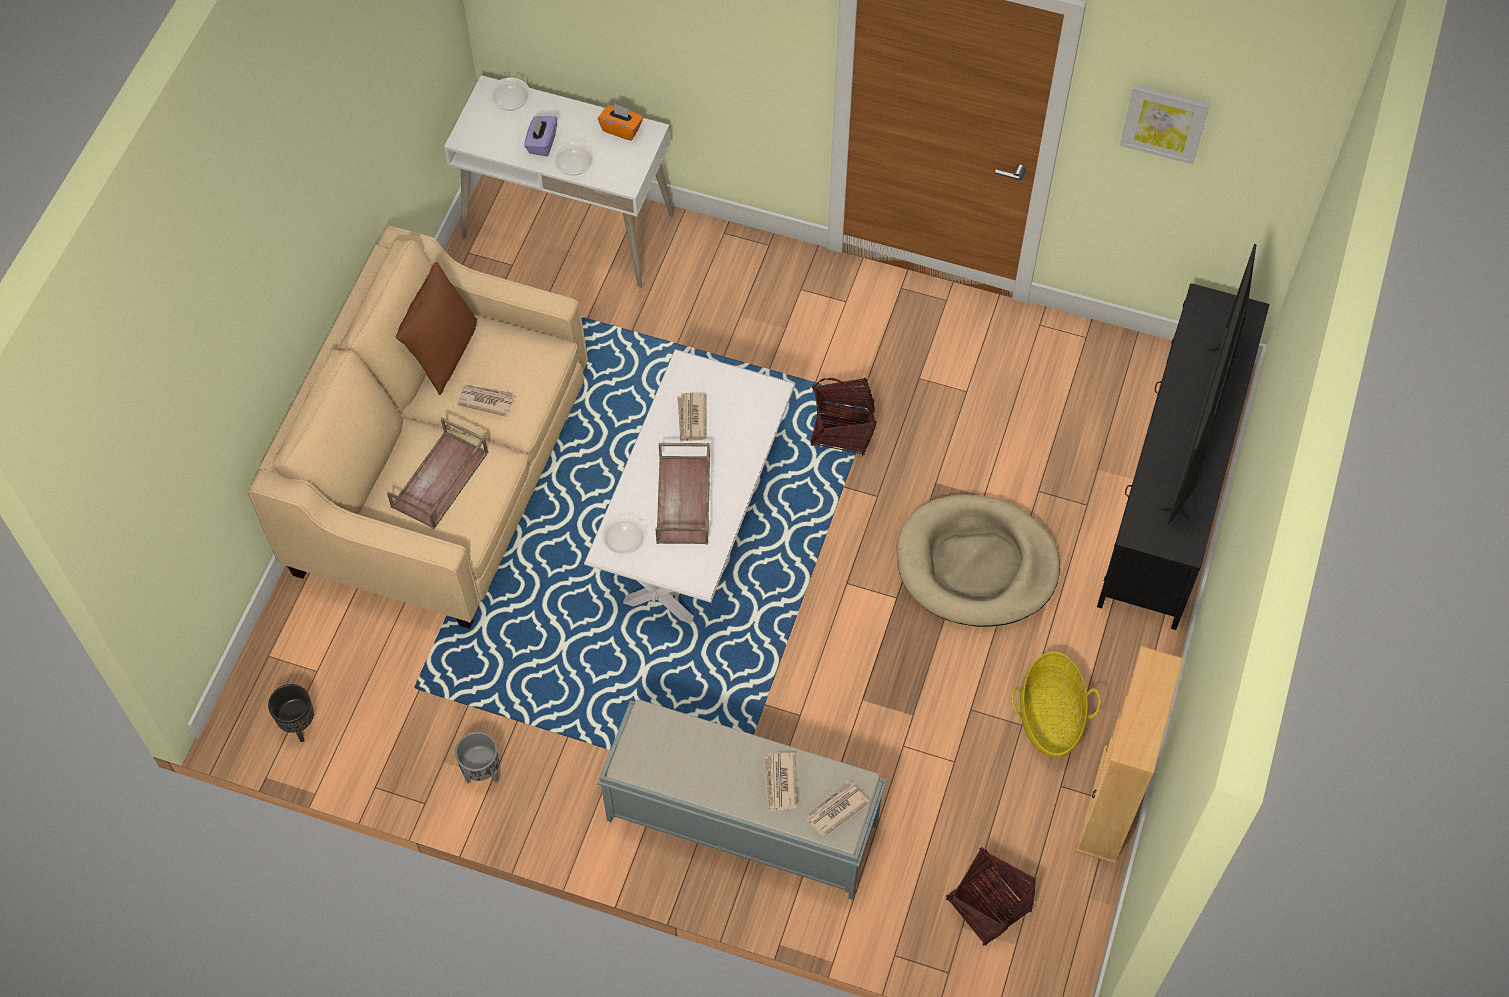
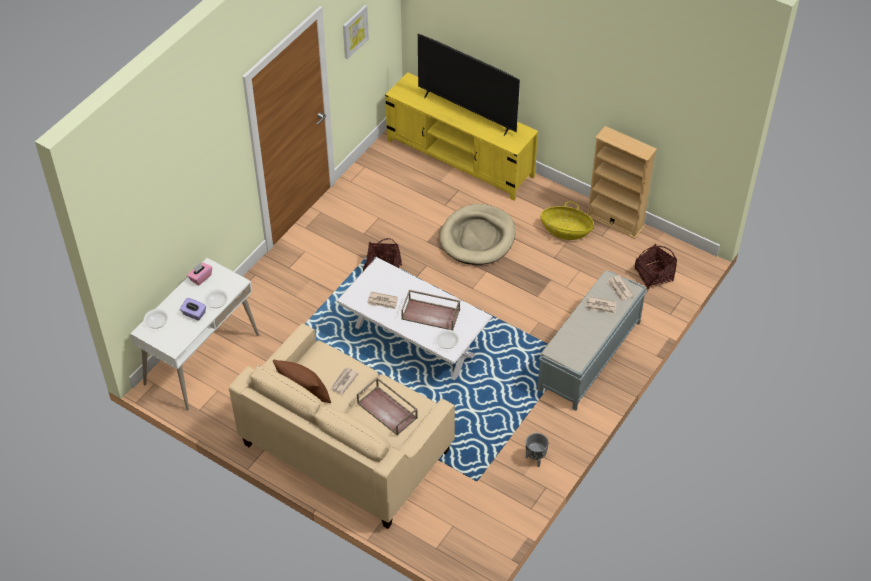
camera: 75 degrees left, 10 degrees down
black planter [268,684,315,742] -> none
orange tissue box [598,103,643,141] -> pink tissue box [187,263,212,286]
black tv stand [1097,283,1270,630] -> yellow tv stand [385,72,538,201]

